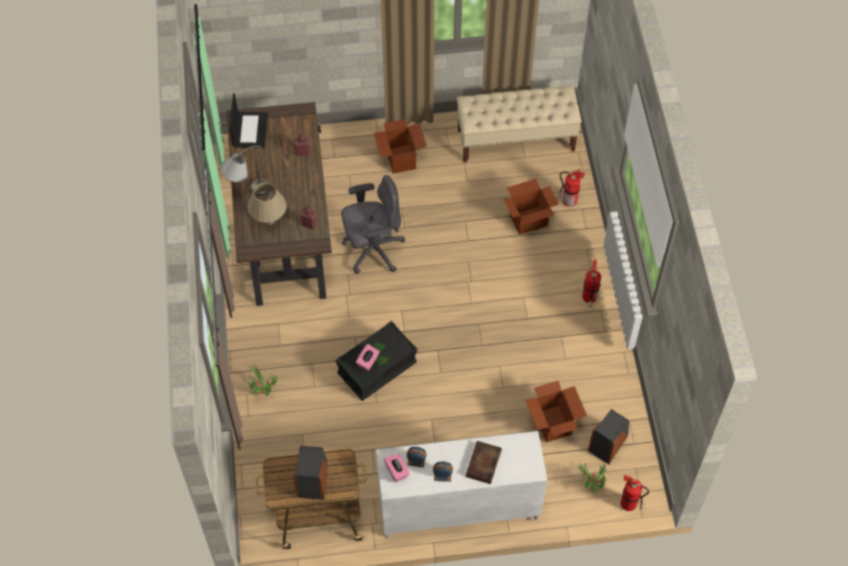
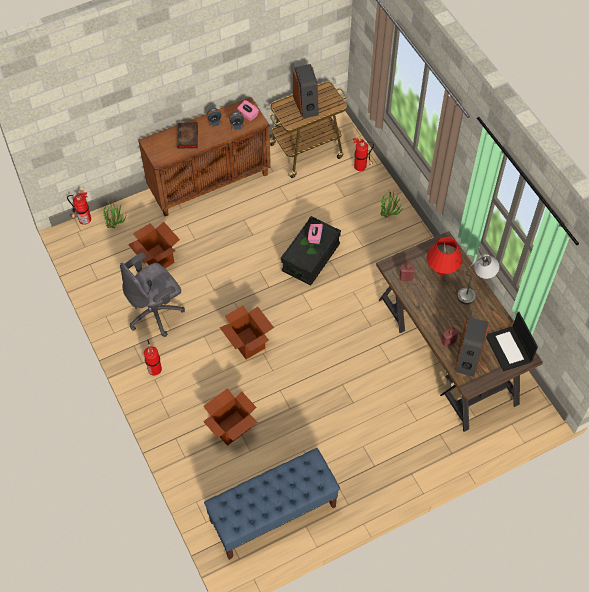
camera: 160 degrees right, 0 degrees up
beige table lamp [247,182,287,225] -> red table lamp [427,237,463,275]
grey office chair [341,175,405,274] -> grey office chair moved to [120,252,185,337]
cardboard box [374,119,427,174] -> cardboard box moved to [219,305,274,359]
white cabinet [376,431,547,538] -> brown cabinet [138,97,271,216]
beige bench [457,85,582,162] -> blue bench [204,448,340,560]
fire extinguisher [556,169,585,206] -> fire extinguisher moved to [353,138,374,171]
speaker [588,409,629,464] -> speaker moved to [455,317,490,377]

